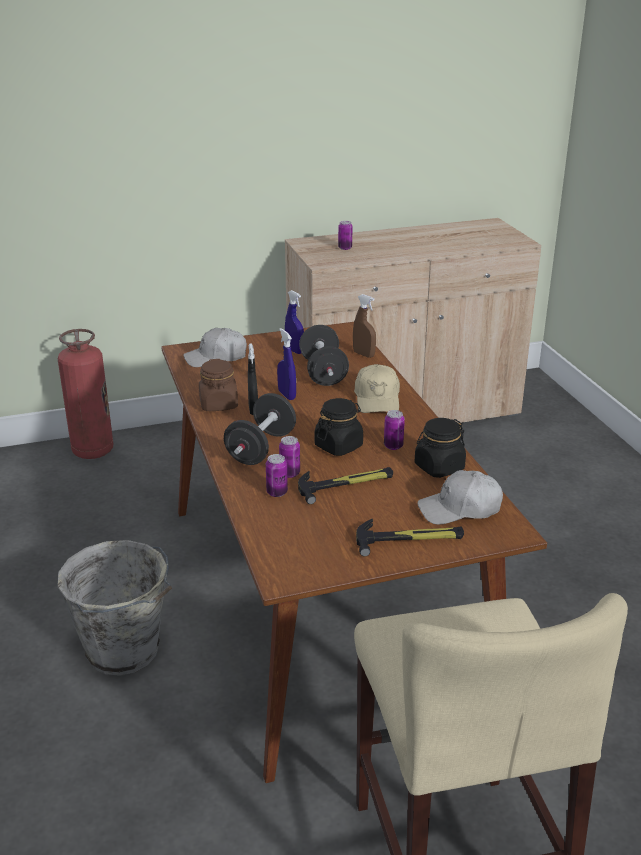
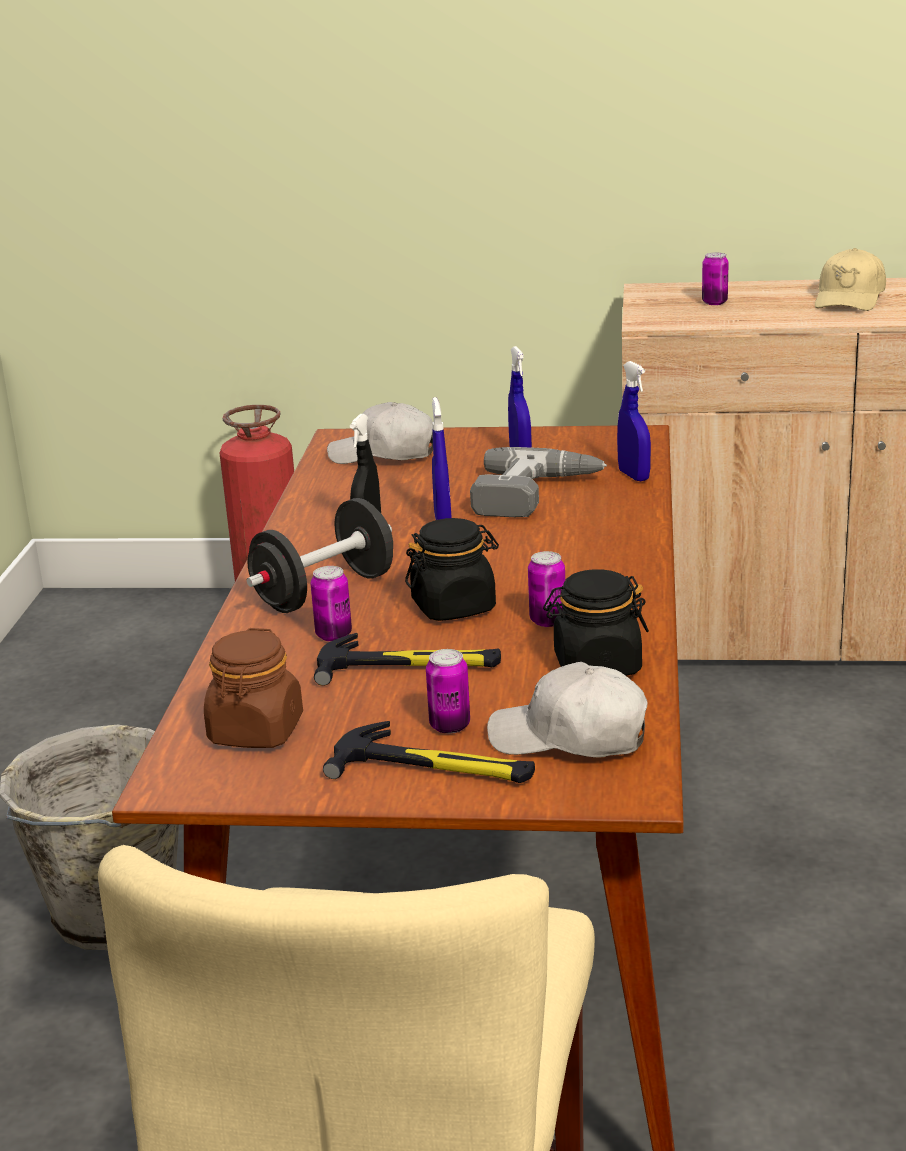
camera: 25 degrees right, 5 degrees down
brown jar [199,359,238,411] -> brown jar moved to [204,628,303,748]
can [266,454,288,497] -> can moved to [426,649,470,734]
black dumbbell [299,325,349,386] -> power drill [470,447,607,517]
brown spray bottle [353,294,376,358] -> blue spray bottle [617,361,651,481]
beige cap [354,364,400,413] -> beige cap moved to [815,248,886,311]

